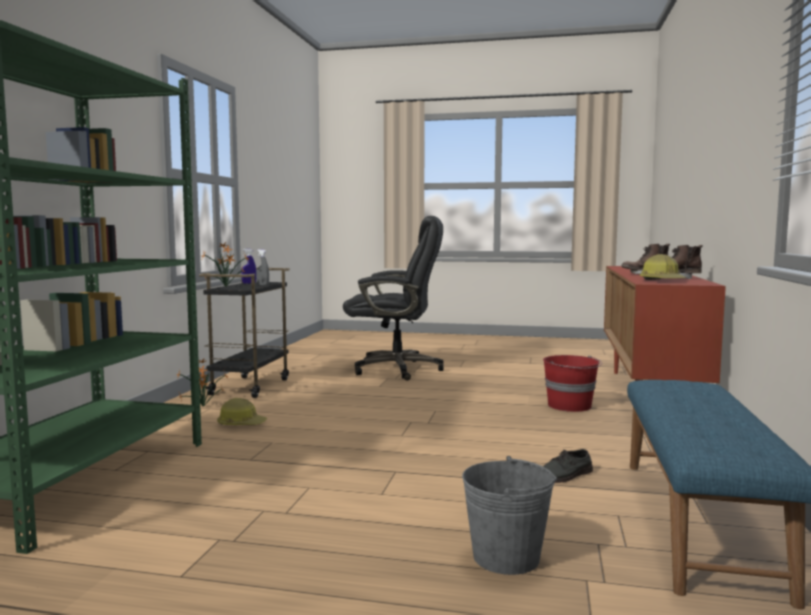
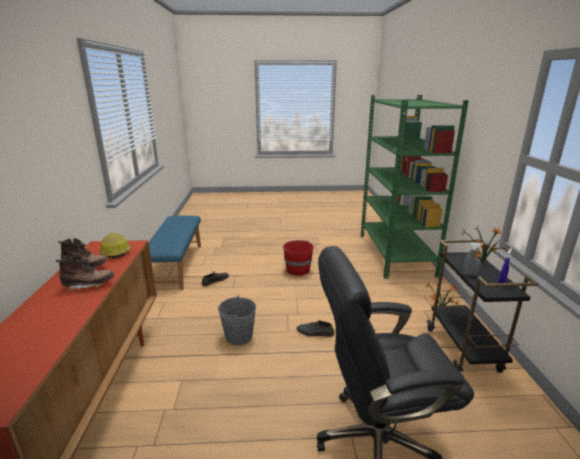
camera: 165 degrees right, 15 degrees up
hard hat [217,398,267,425] -> none
grey bucket [462,456,557,575] -> grey bucket moved to [217,296,256,345]
red bucket [543,355,602,412] -> red bucket moved to [282,240,314,276]
none -> grey shoe [297,320,334,337]

